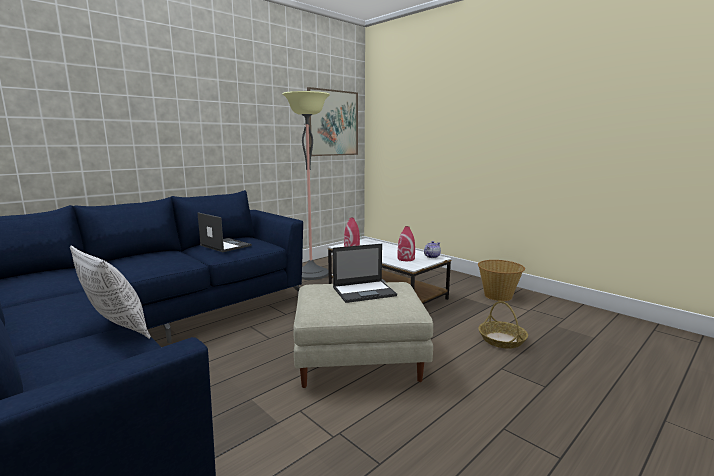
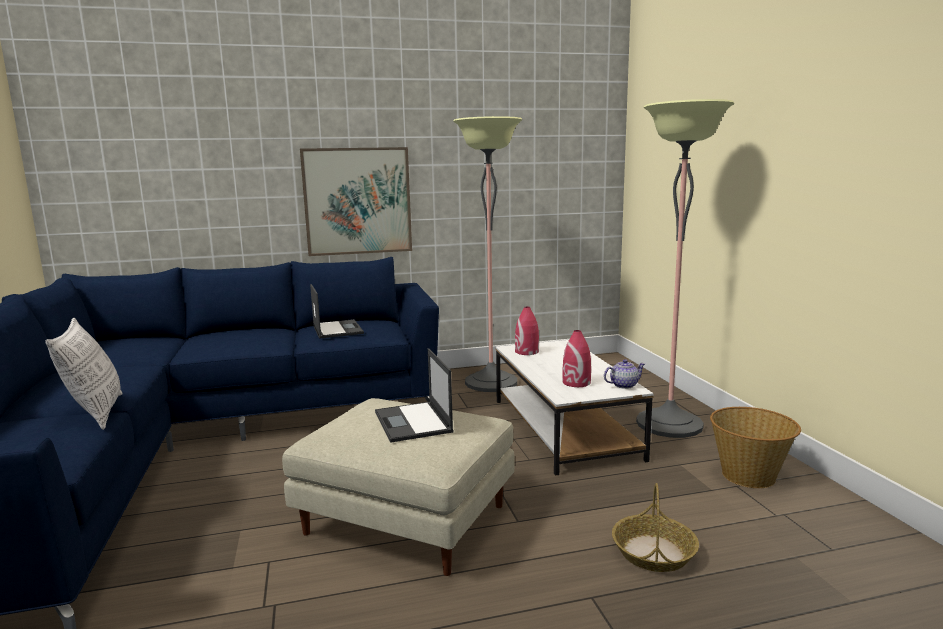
camera: 30 degrees right, 0 degrees up
picture [307,87,358,156] -> picture moved to [300,147,412,256]
laptop [333,244,397,303] -> laptop turned 60 degrees clockwise [375,348,454,443]
none -> floor lamp [636,99,734,438]

